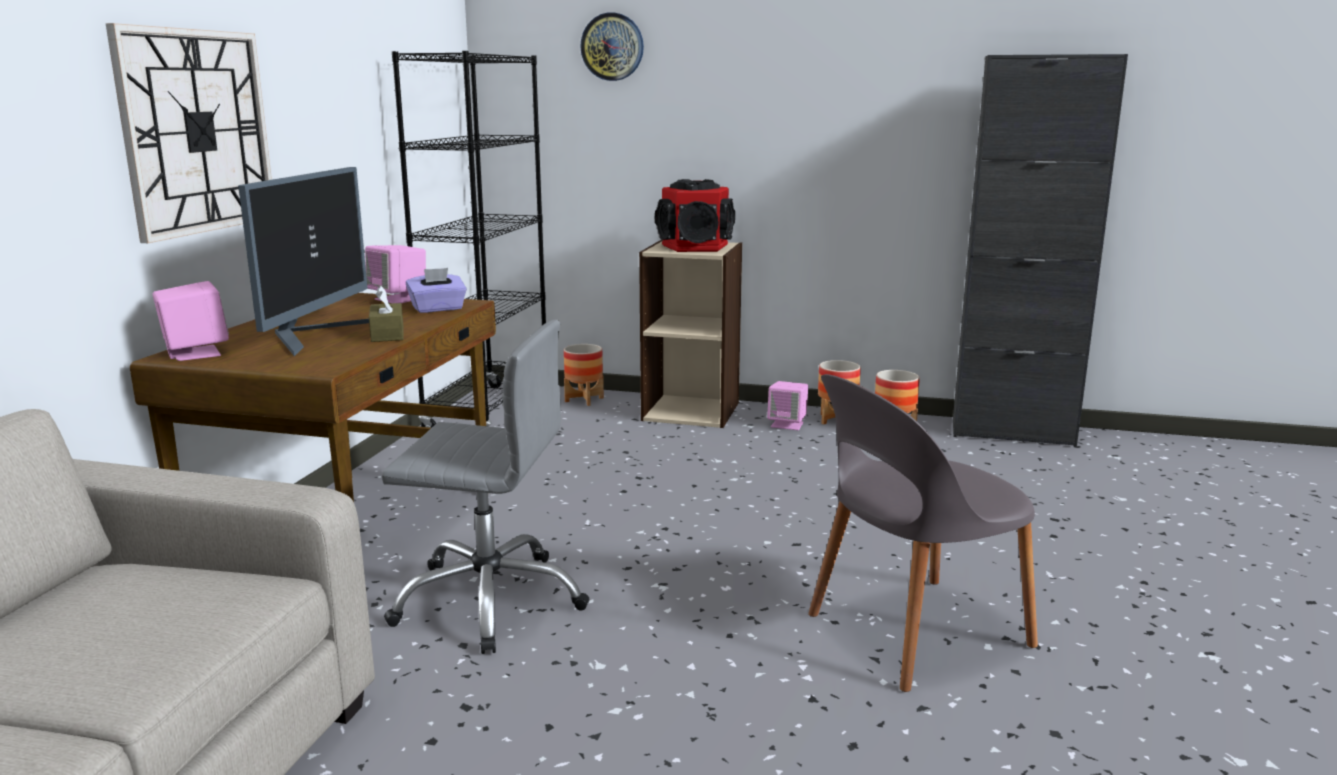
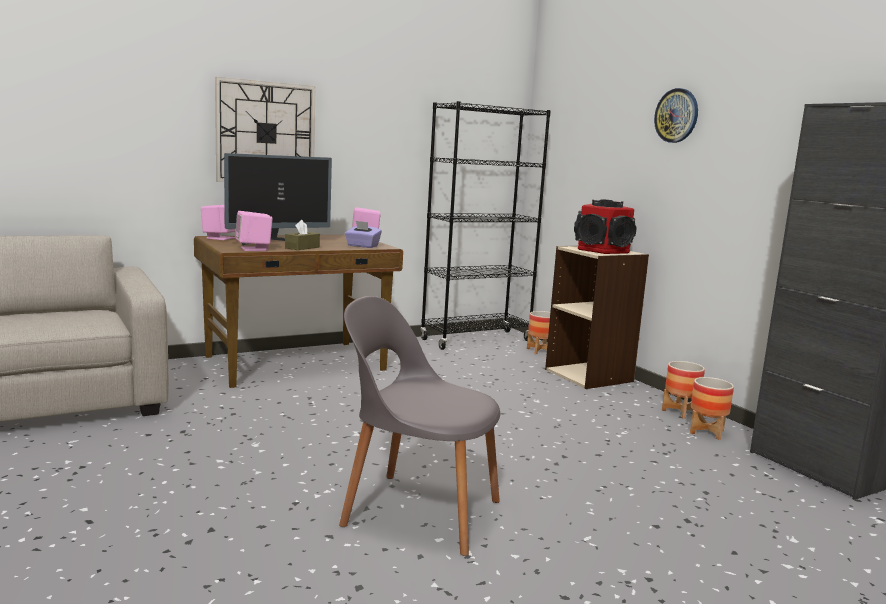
camera: 45 degrees right, 5 degrees down
grey office chair [382,320,589,654] -> none
wall clock [580,12,644,81] -> wall clock moved to [654,88,698,143]
pink speaker [767,381,808,430] -> pink speaker moved to [235,211,273,251]

